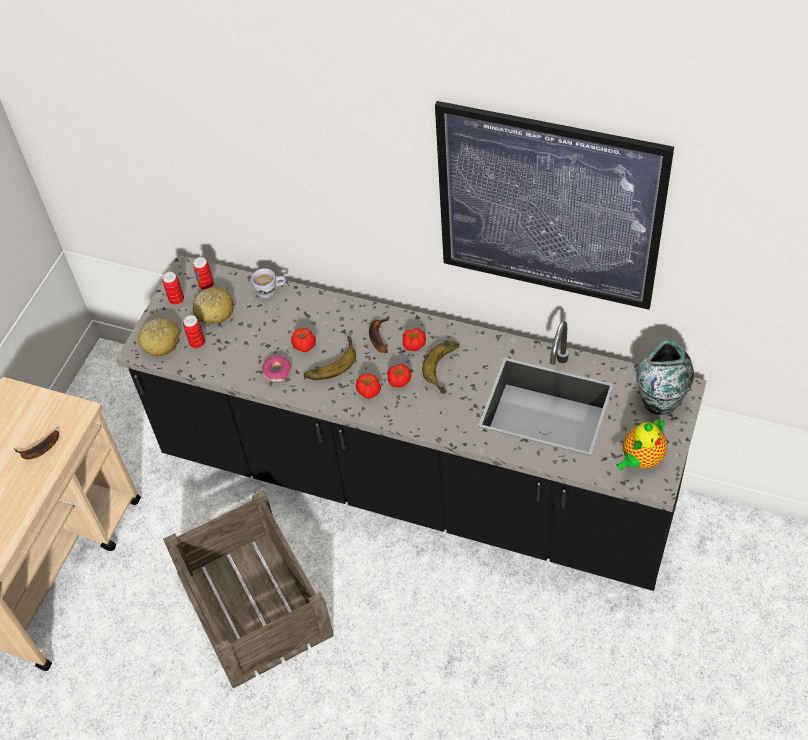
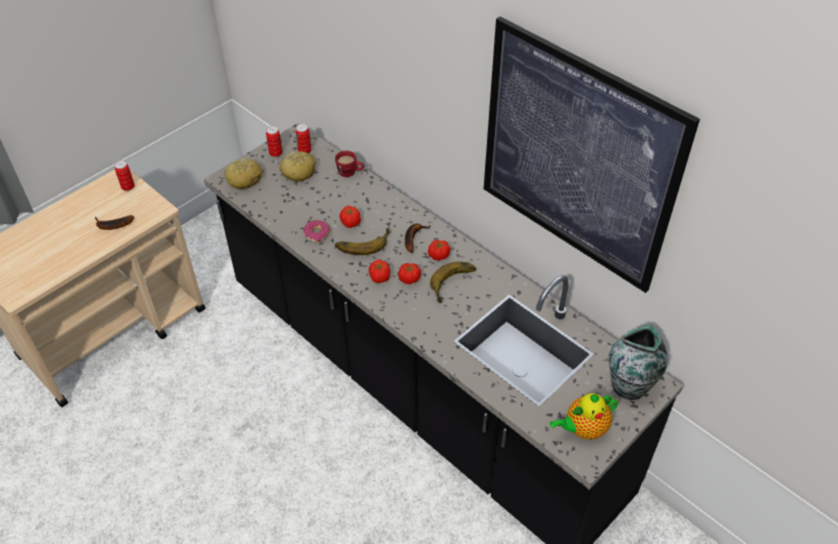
camera: 20 degrees right, 5 degrees down
crate [163,490,334,688] -> none
can [183,315,205,348] -> can moved to [115,161,135,191]
white mug [251,268,286,298] -> red mug [335,151,364,177]

